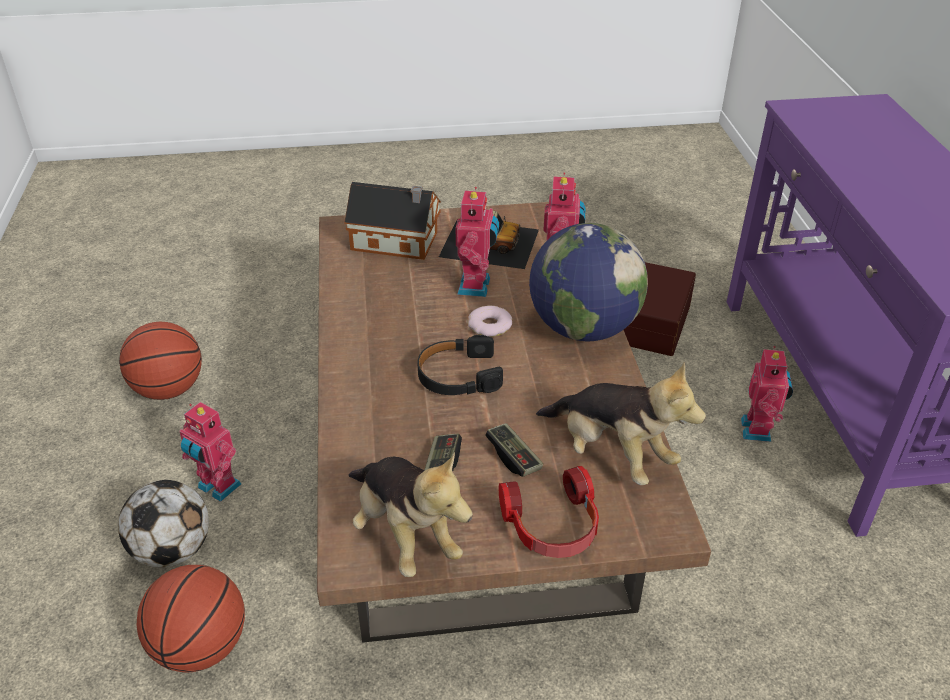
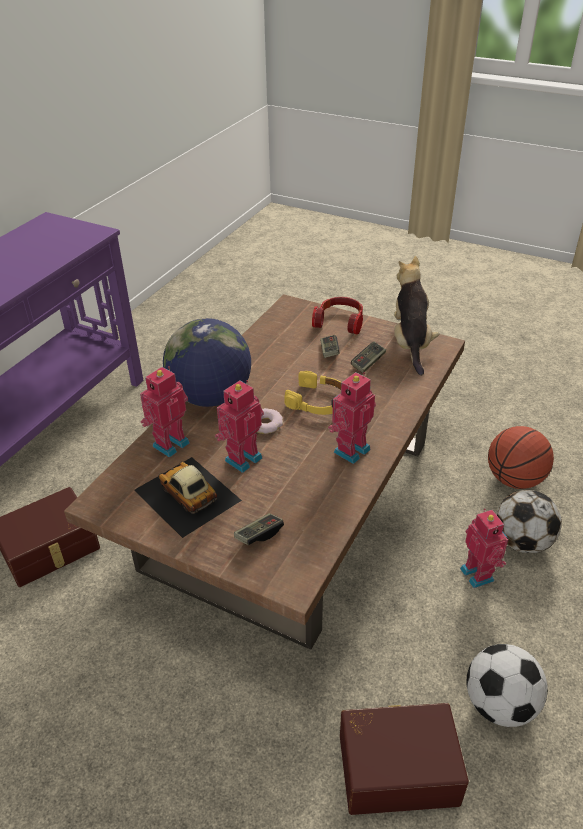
camera: 145 degrees left, 0 degrees up
basketball [119,322,202,400] -> football [467,644,548,727]
toy house [344,182,441,260] -> game controller [234,513,284,545]
black headphones [417,335,503,395] -> yellow headphones [284,371,341,415]
plush toy [536,362,706,485] -> none
toy robot [741,346,793,442] -> toy robot moved to [328,372,376,464]
none -> brown storage box [340,703,469,815]

